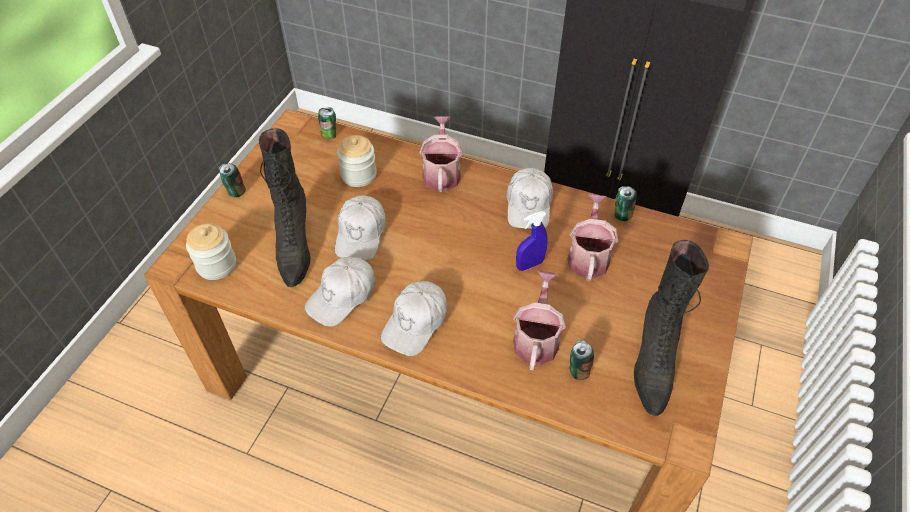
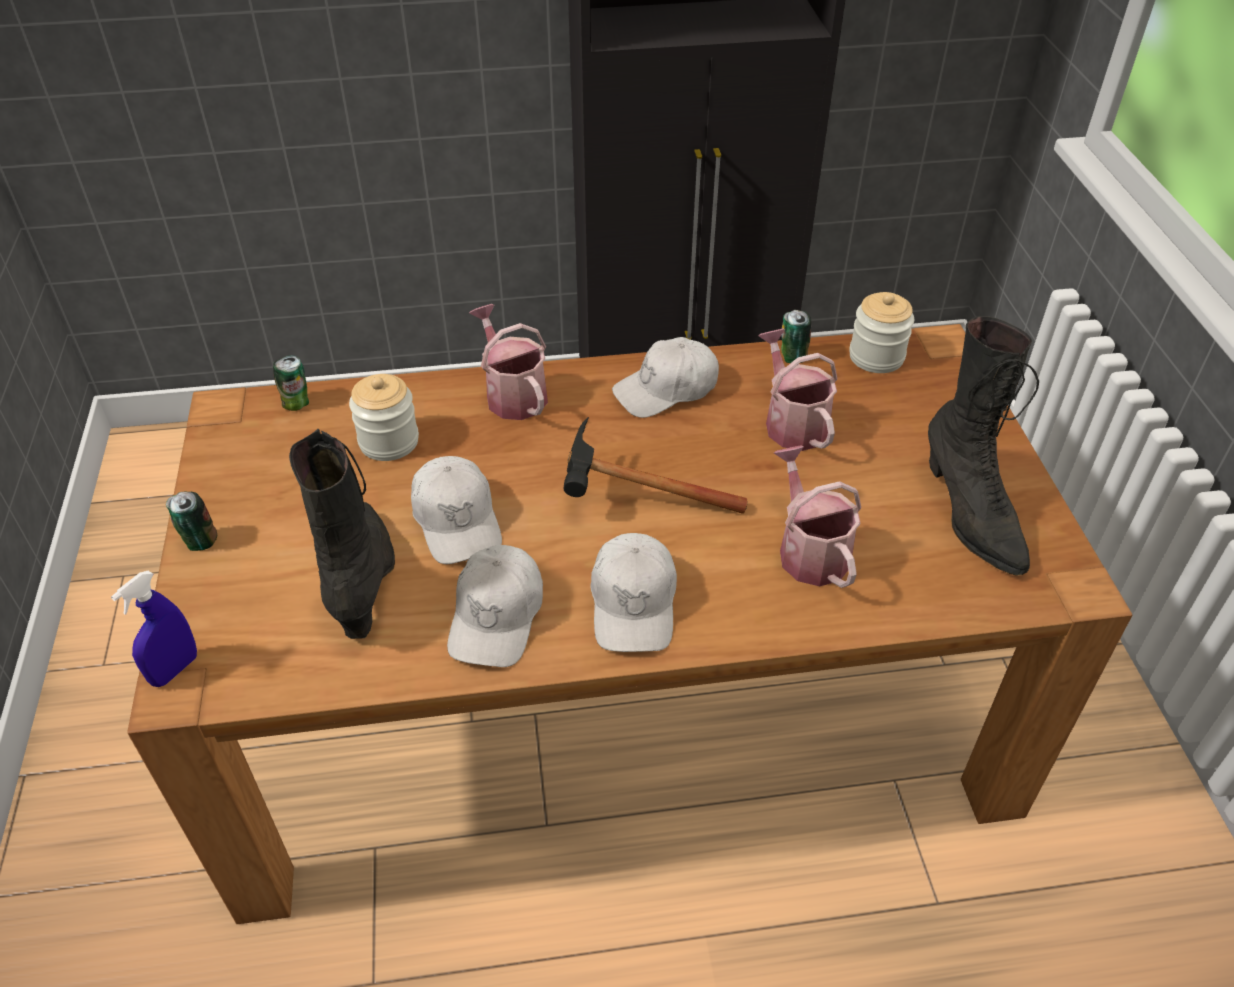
camera: 30 degrees left, 5 degrees down
jar [186,223,236,280] -> jar moved to [849,292,914,373]
black boot [259,128,311,287] -> black boot turned 150 degrees counterclockwise [289,429,395,639]
white cap [506,168,553,229] -> white cap turned 90 degrees clockwise [612,337,719,418]
blue spray bottle [516,211,548,271] -> blue spray bottle moved to [111,571,197,687]
can [569,340,594,380] -> none
none -> hammer [564,417,747,514]

